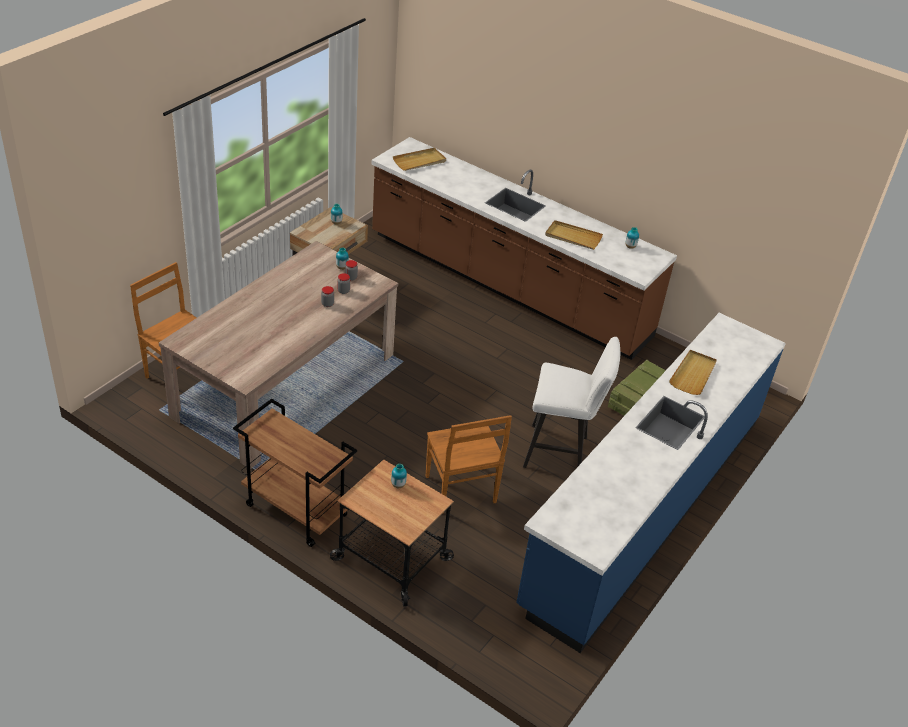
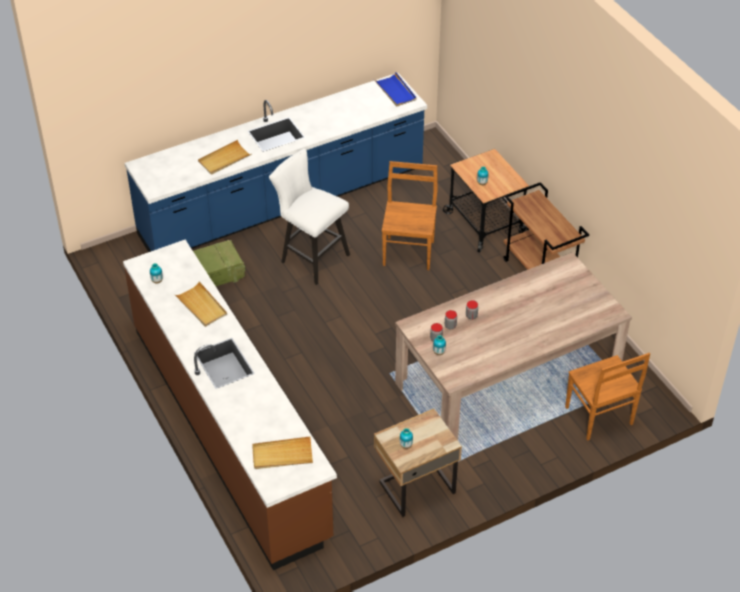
camera: 150 degrees left, 5 degrees up
none -> blue tray [374,72,417,107]

